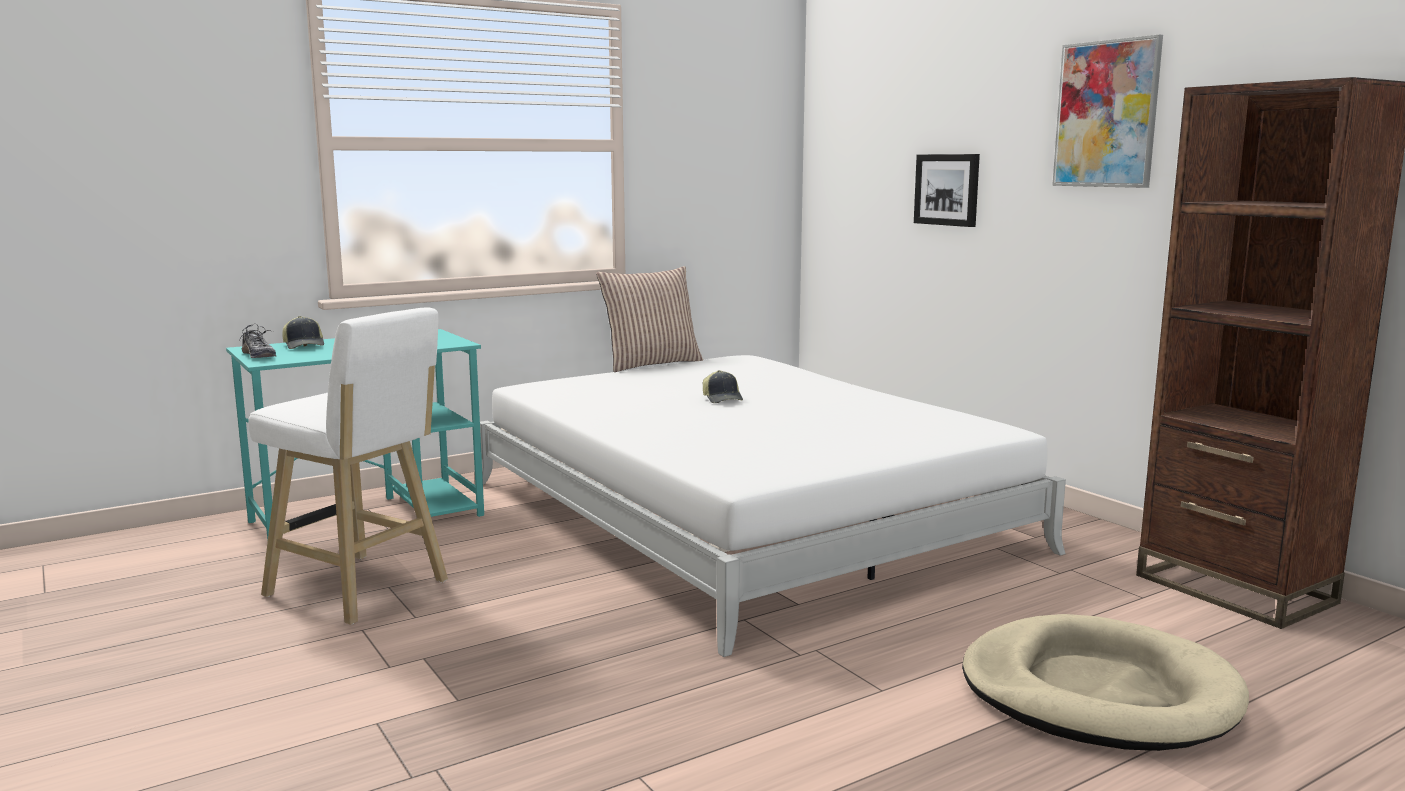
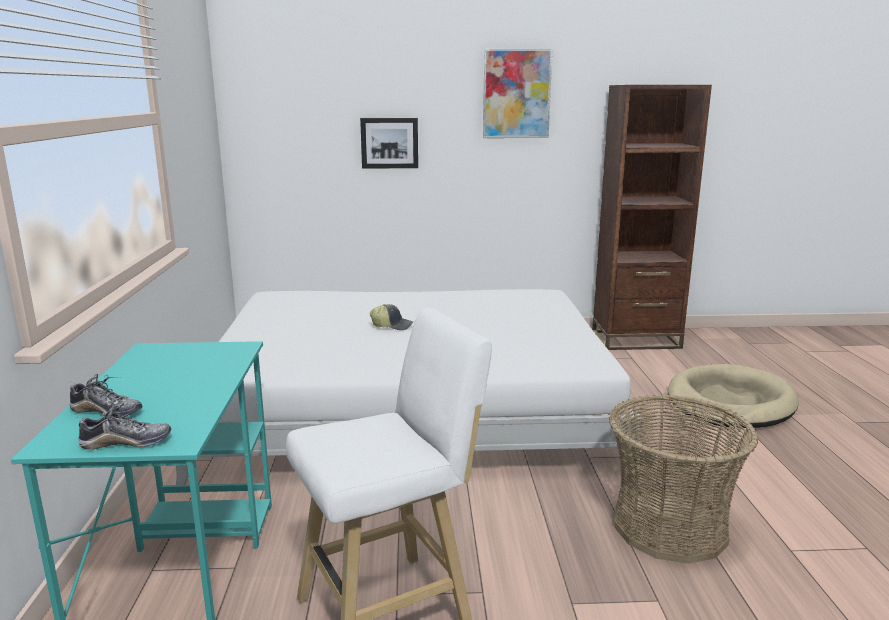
camera: 60 degrees left, 5 degrees up
cap [282,316,324,349] -> shoe [70,374,143,417]
pillow [596,266,703,372] -> none
none -> basket [609,394,759,564]

